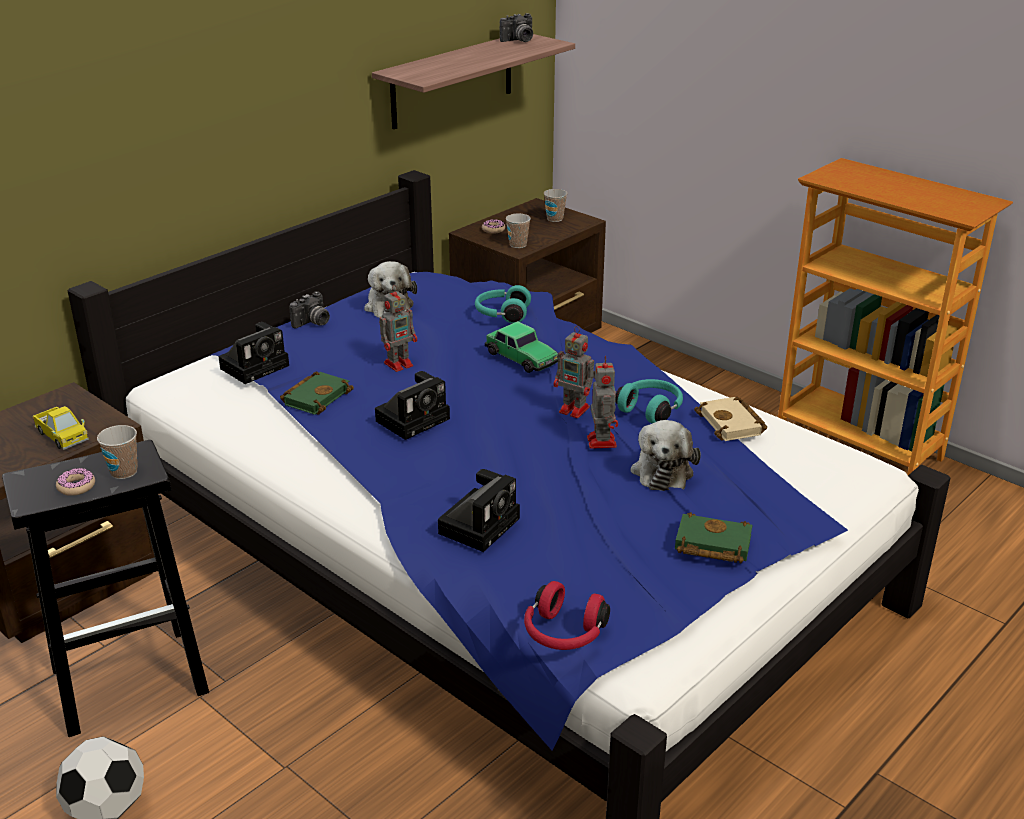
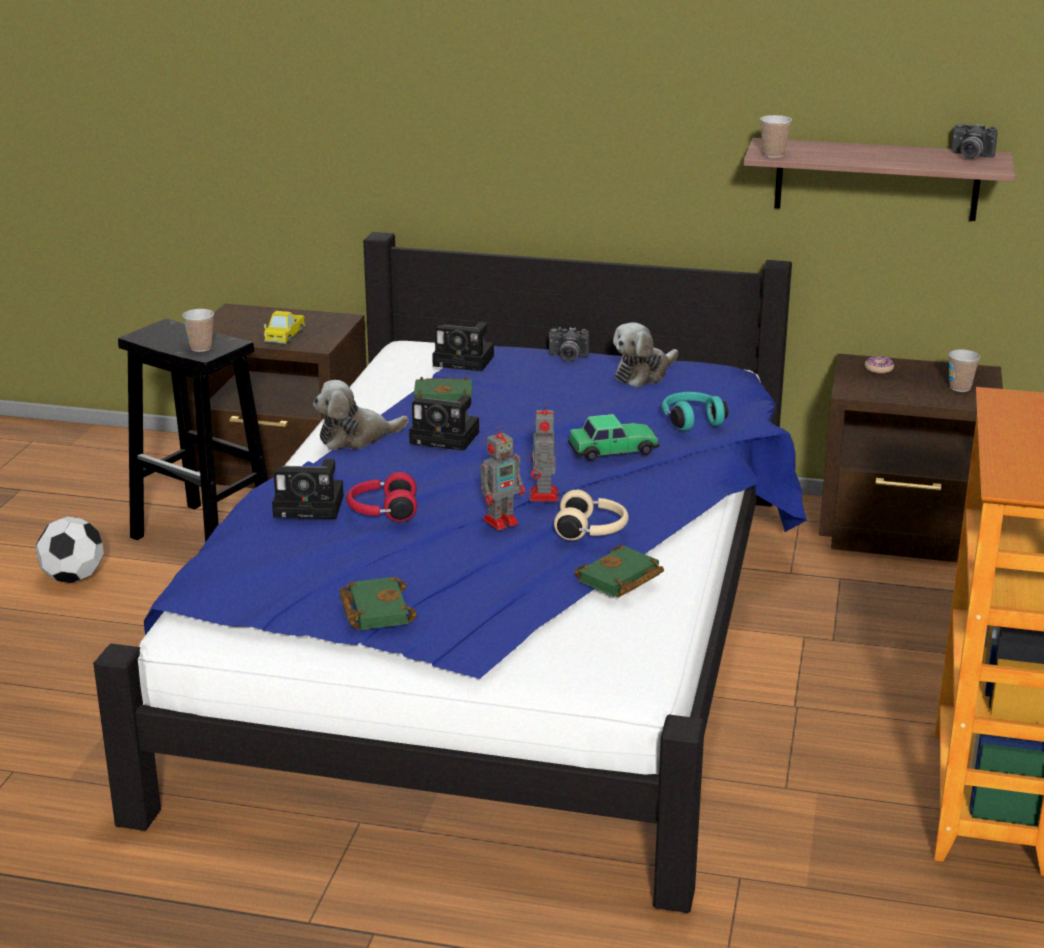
camera: 60 degrees right, 5 degrees down
donut [56,468,95,496] -> none
toy robot [379,285,417,372] -> none
toy car [485,321,558,373] -> toy car turned 120 degrees counterclockwise [568,414,659,461]
cup [506,214,531,248] -> cup moved to [760,115,792,158]
red headphones [524,581,610,650] -> red headphones moved to [346,472,417,522]
turquoise headphones [615,379,683,424] -> beige headphones [554,490,629,541]
plush toy [631,420,701,491] -> plush toy moved to [313,380,409,450]
beige book [694,397,767,441] -> green book [574,545,664,597]

